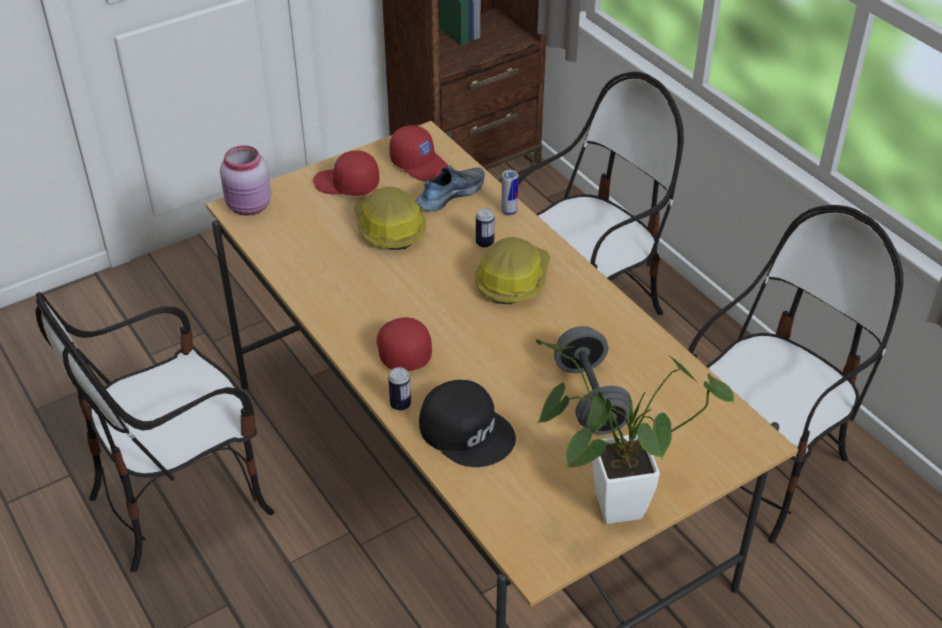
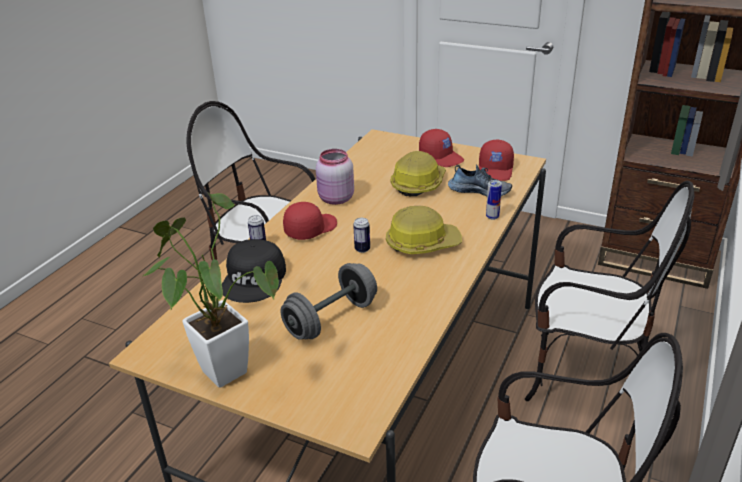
camera: 60 degrees right, 10 degrees down
pink jar [220,145,271,215] -> pink jar moved to [316,149,354,205]
red cap [313,150,379,196] -> red cap turned 150 degrees clockwise [419,129,464,167]
can [476,208,495,248] -> can moved to [353,218,370,253]

